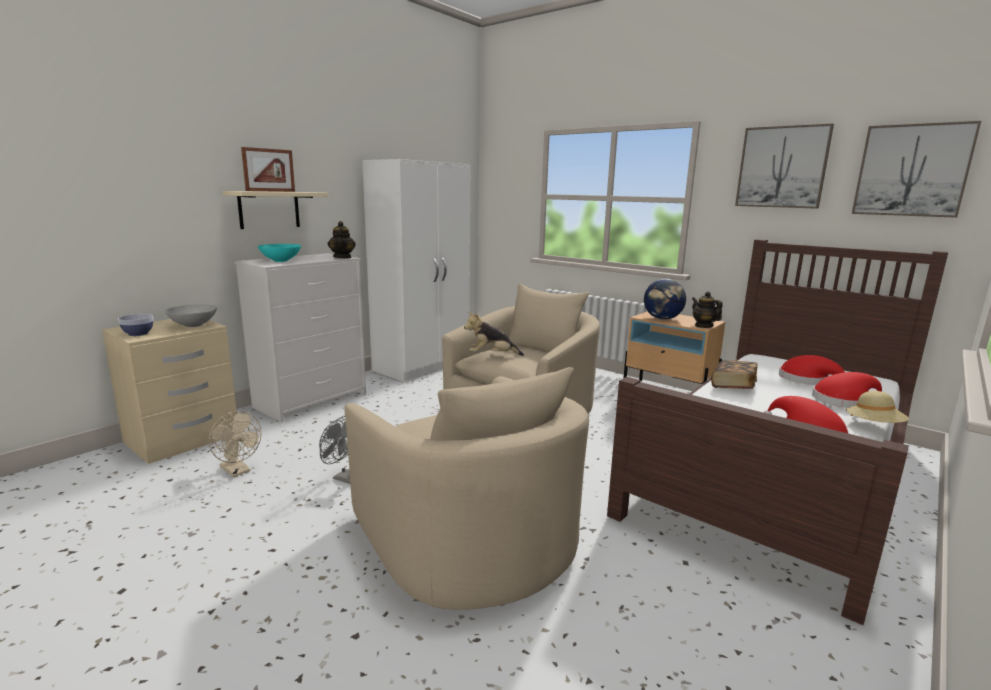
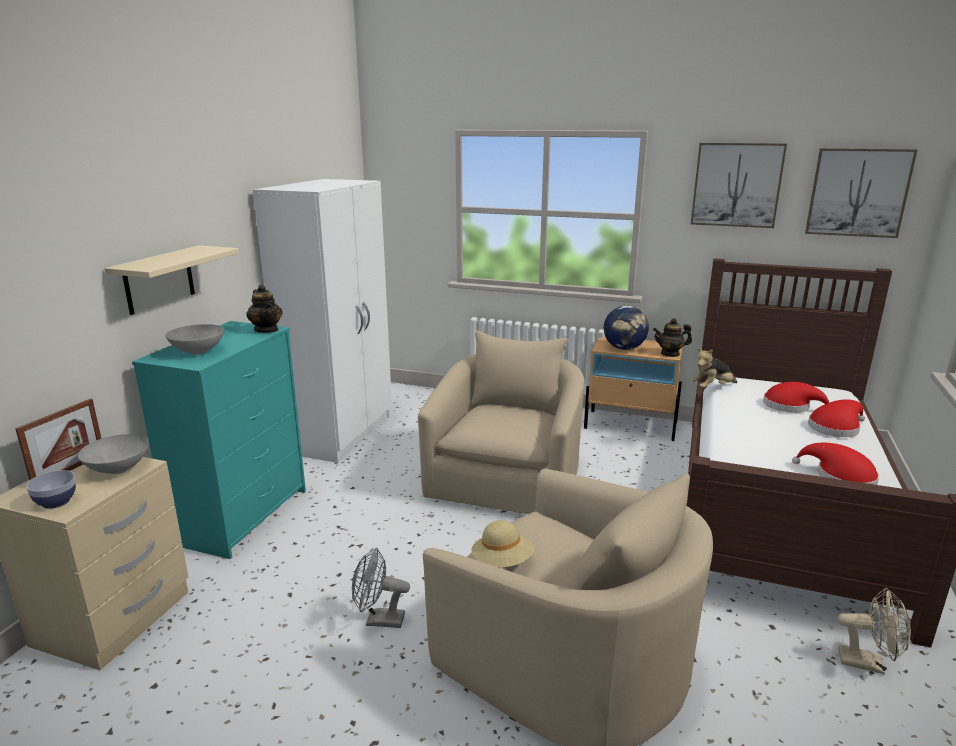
camera: 20 degrees left, 5 degrees up
beige fan [209,411,262,477] -> beige fan moved to [838,588,911,675]
white dresser [235,253,366,422] -> turquoise dresser [132,321,306,559]
picture frame [241,147,295,192] -> picture frame moved to [15,399,101,480]
turquoise bowl [258,244,301,262] -> grey bowl [165,324,224,355]
plush toy [464,312,524,356] -> plush toy moved to [691,348,737,388]
teapot [692,291,723,328] -> teapot turned 45 degrees counterclockwise [653,318,692,357]
book [711,360,758,389] -> none
beige hat [846,391,909,423] -> beige hat moved to [472,520,535,567]

